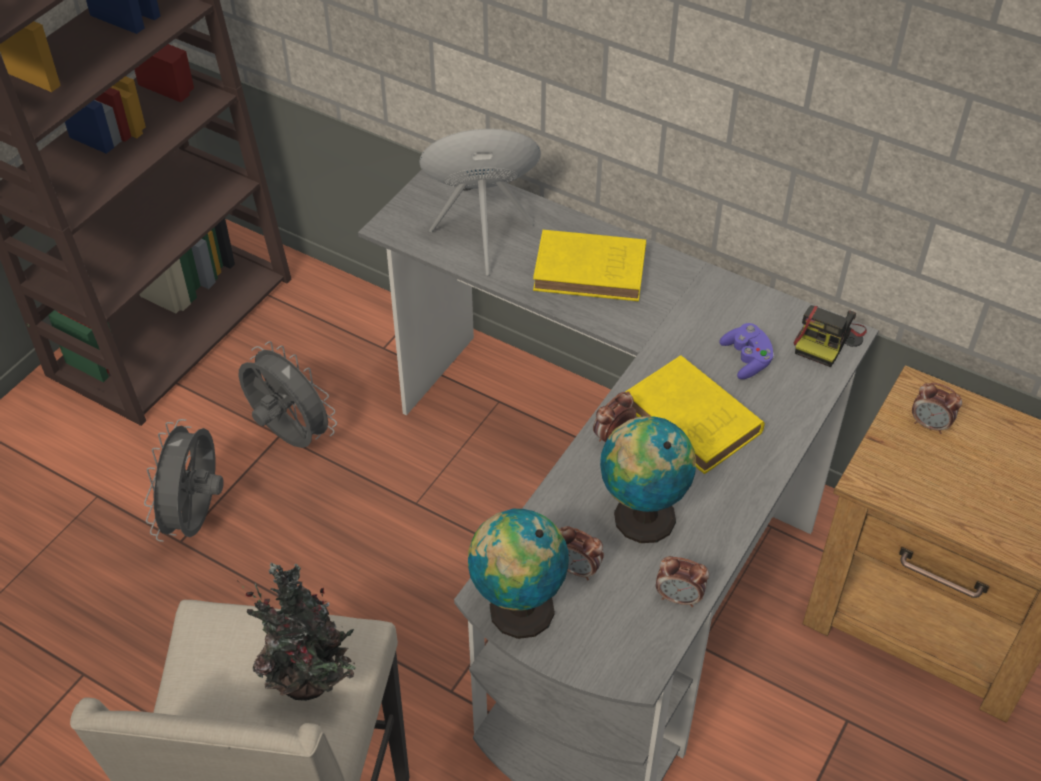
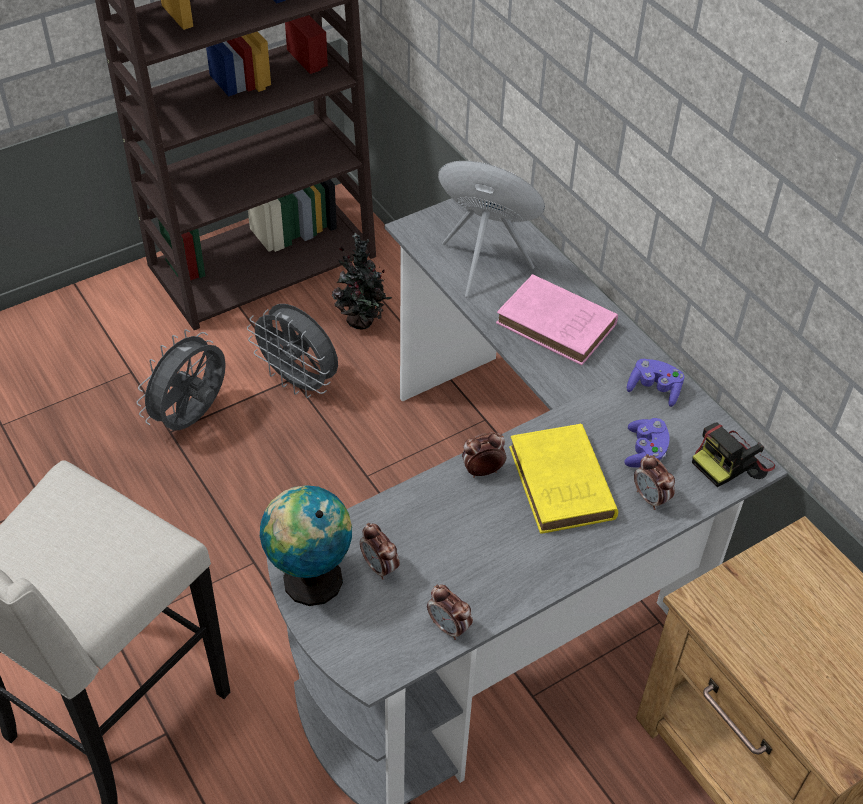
camera: 25 degrees right, 0 degrees up
potted plant [238,563,356,701] -> potted plant moved to [332,233,392,330]
grey fan [239,341,337,448] -> grey fan turned 150 degrees clockwise [247,304,338,398]
yellow book [533,230,646,301] -> pink book [496,274,618,366]
globe [600,416,696,543] -> none
alarm clock [912,383,962,434] -> alarm clock moved to [634,454,675,510]
none -> purple game controller [627,359,685,407]

